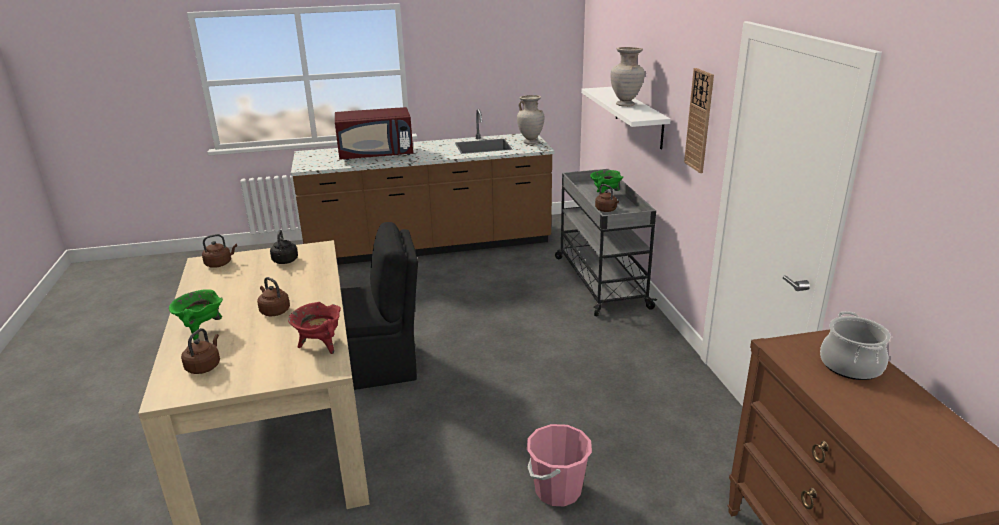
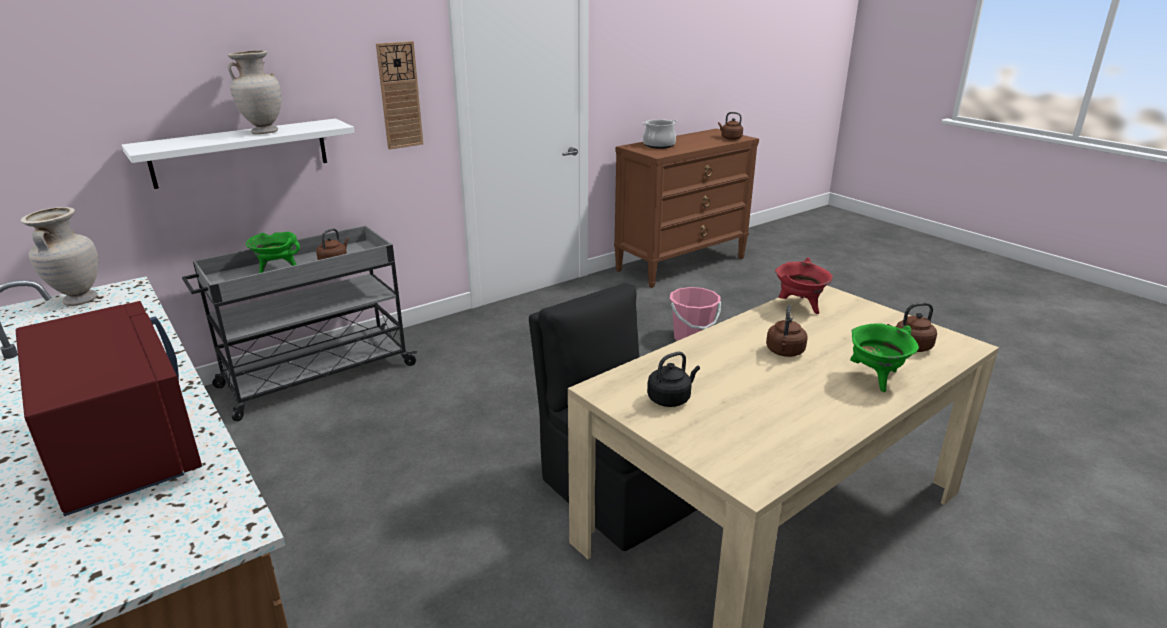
camera: 115 degrees left, 0 degrees up
brown kettle [202,234,237,268] -> brown kettle moved to [718,112,743,140]

